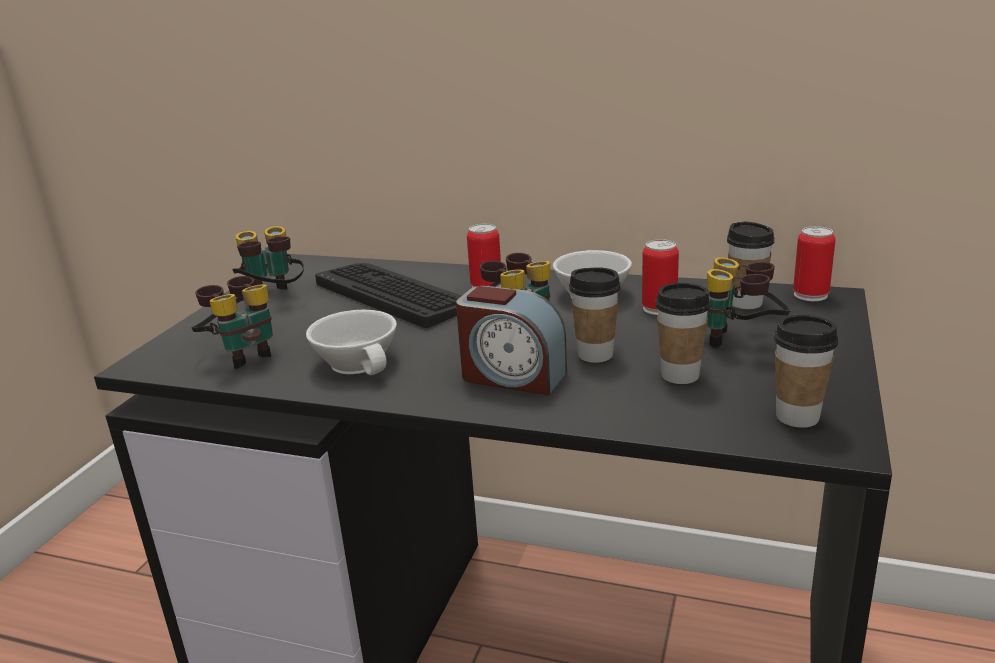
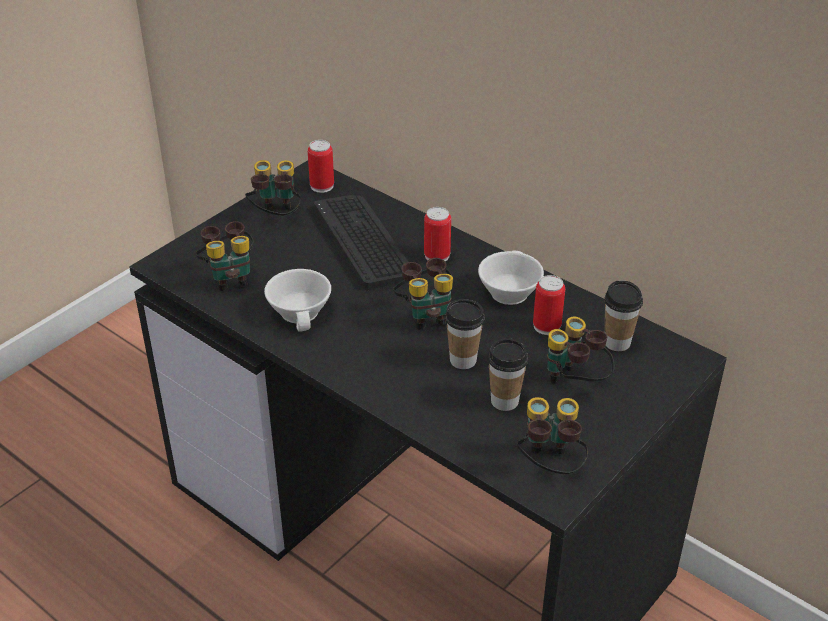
camera: 20 degrees right, 15 degrees up
alarm clock [456,286,567,395] -> none
cup [774,315,838,428] -> binoculars [517,397,588,474]
can [793,226,835,301] -> can moved to [307,140,334,193]

